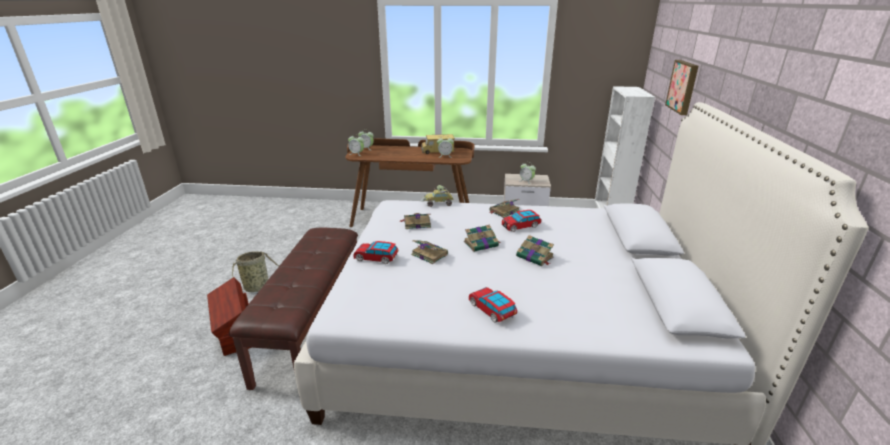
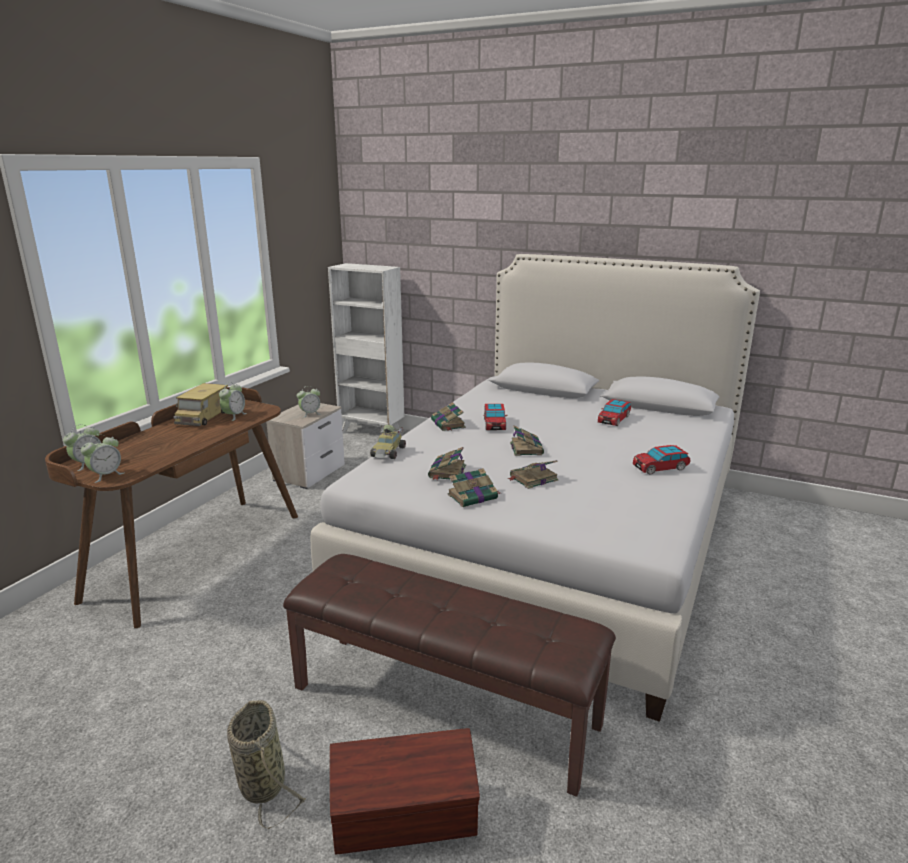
camera: 70 degrees left, 5 degrees down
toy car [354,241,398,264] -> toy car moved to [598,399,631,426]
book [516,235,554,266] -> book moved to [448,468,500,507]
picture [665,60,699,115] -> none

